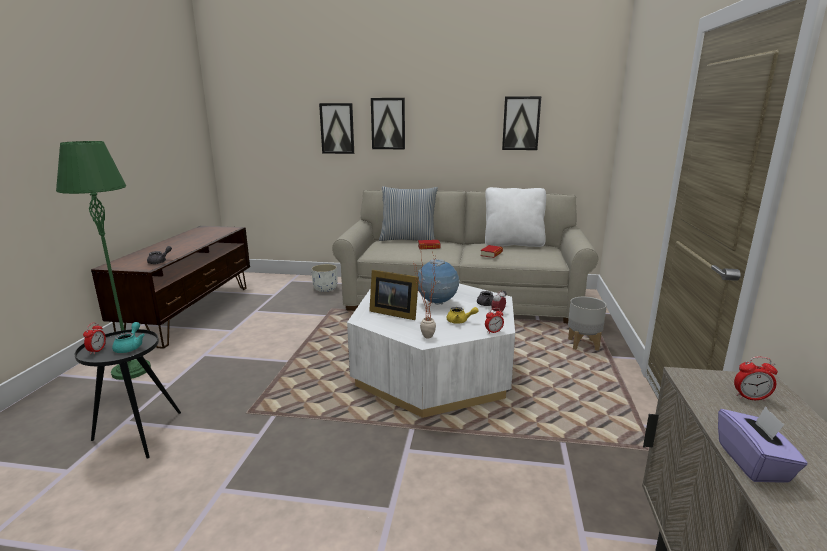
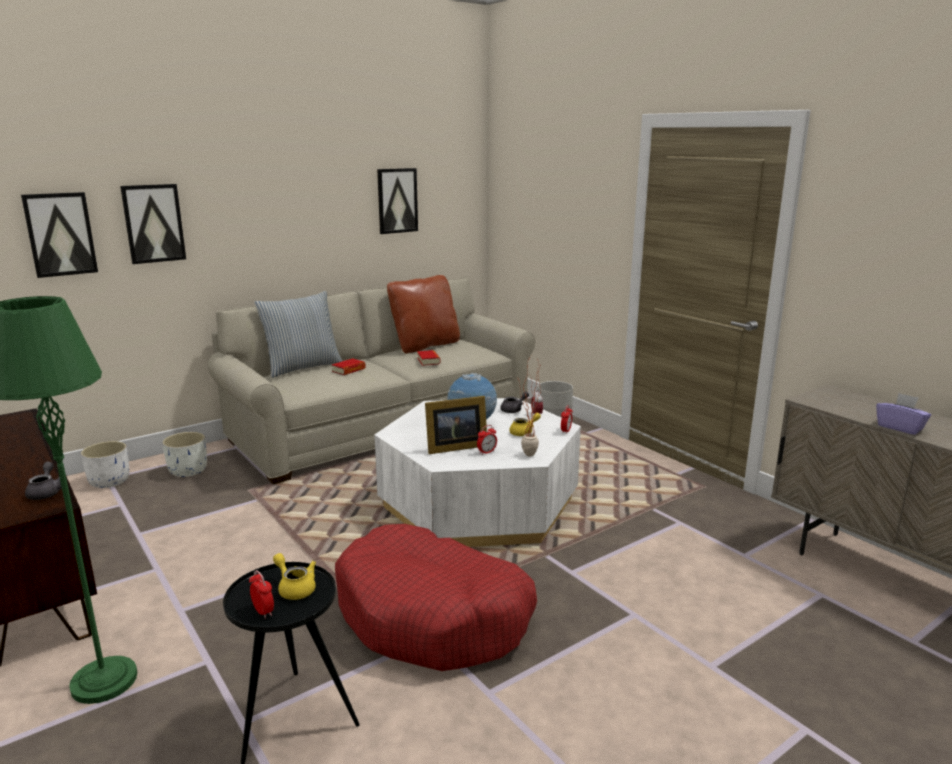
camera: 45 degrees left, 0 degrees up
turquoise teapot [112,322,145,353] -> yellow teapot [273,553,316,600]
picture [371,98,405,149] -> picture moved to [21,192,98,278]
white pillow [485,187,546,247] -> brown pillow [387,275,460,353]
alarm clock [734,357,778,401] -> alarm clock moved to [477,425,497,455]
none -> white planter [81,441,129,488]
none -> red dog bed [335,524,537,671]

